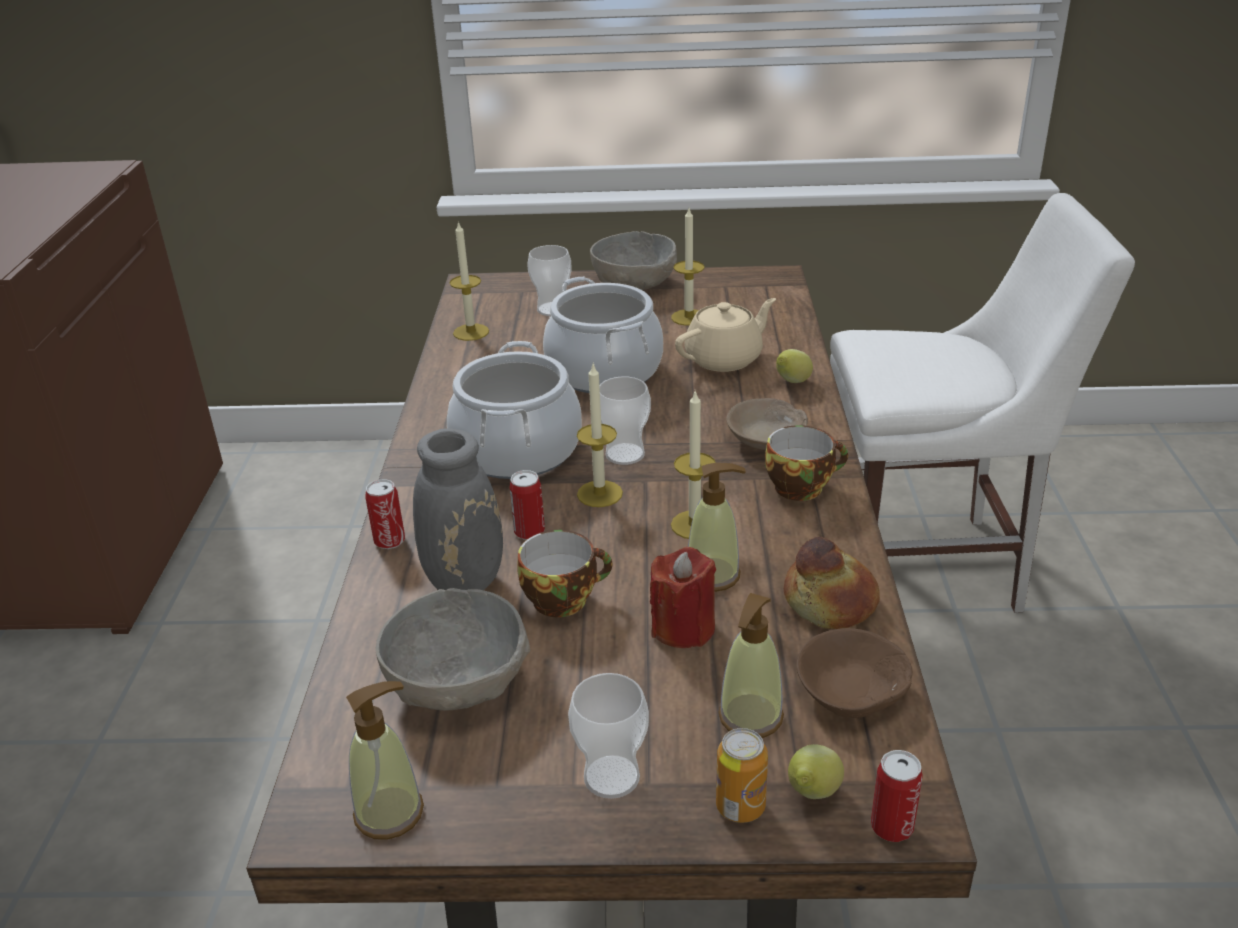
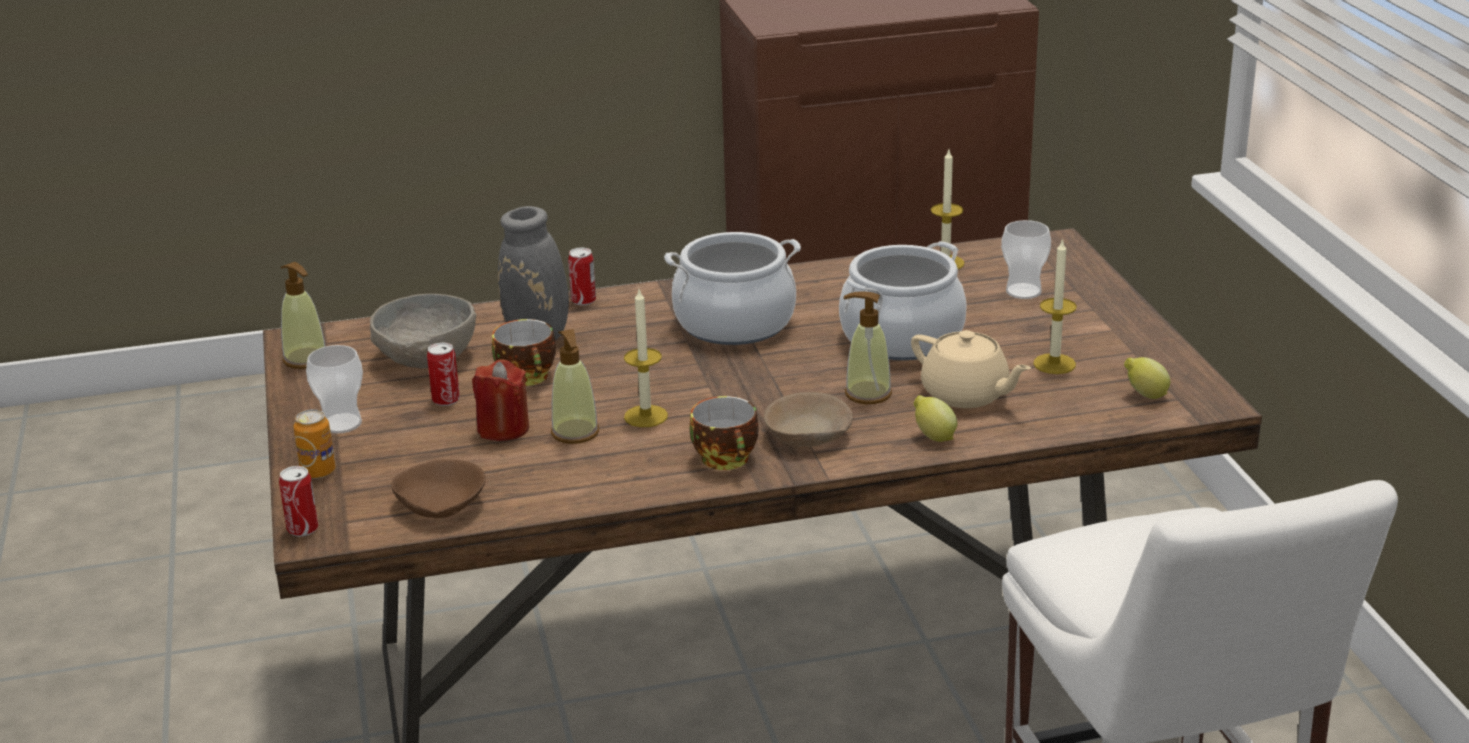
camera: 75 degrees right, 5 degrees down
can [510,470,545,540] -> can moved to [427,343,460,406]
candle [577,364,623,507] -> none
grey bowl [590,231,677,290] -> none
cup [599,376,651,465] -> none
soap dispenser [718,593,784,738] -> soap dispenser moved to [844,292,892,404]
bread [784,537,880,629] -> none
lemon [788,744,844,799] -> lemon moved to [1124,357,1170,399]

